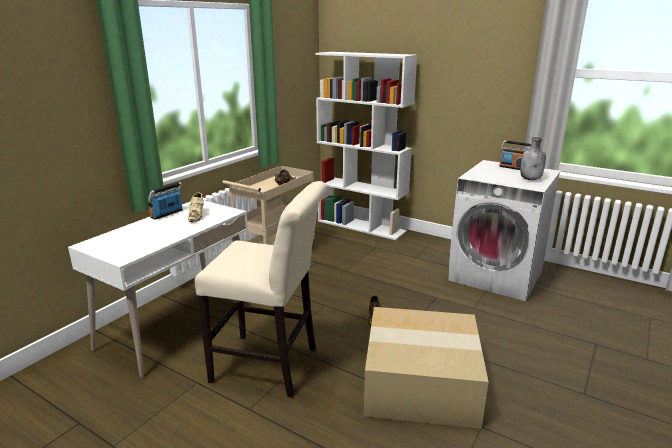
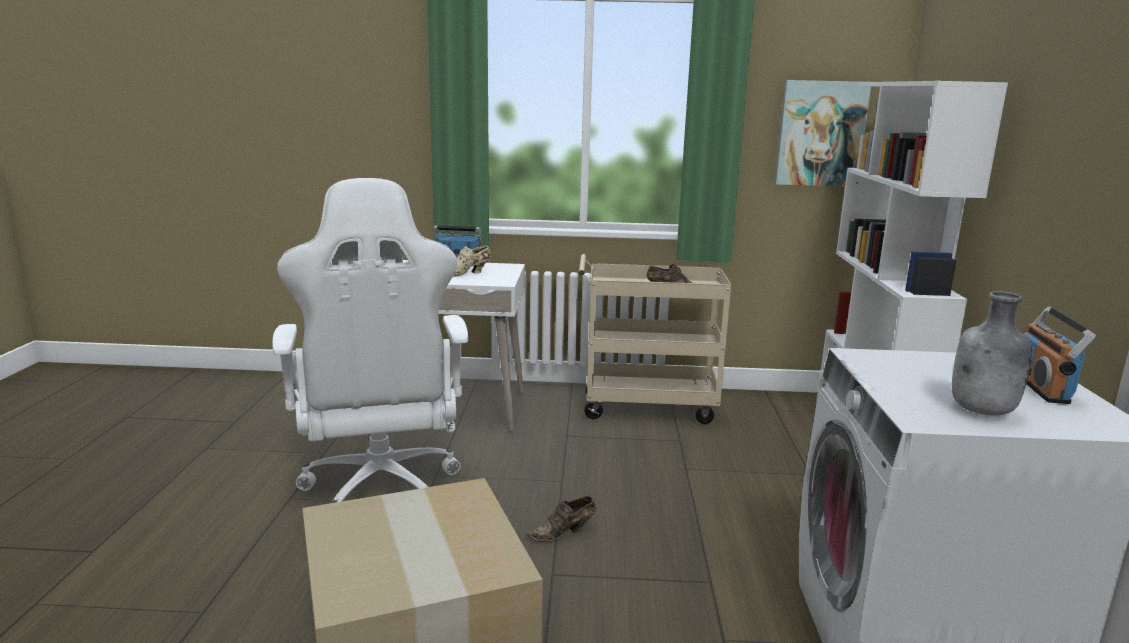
camera: 60 degrees right, 5 degrees down
beige stool [195,181,327,398] -> white office chair [272,178,468,503]
none -> picture [775,80,871,187]

